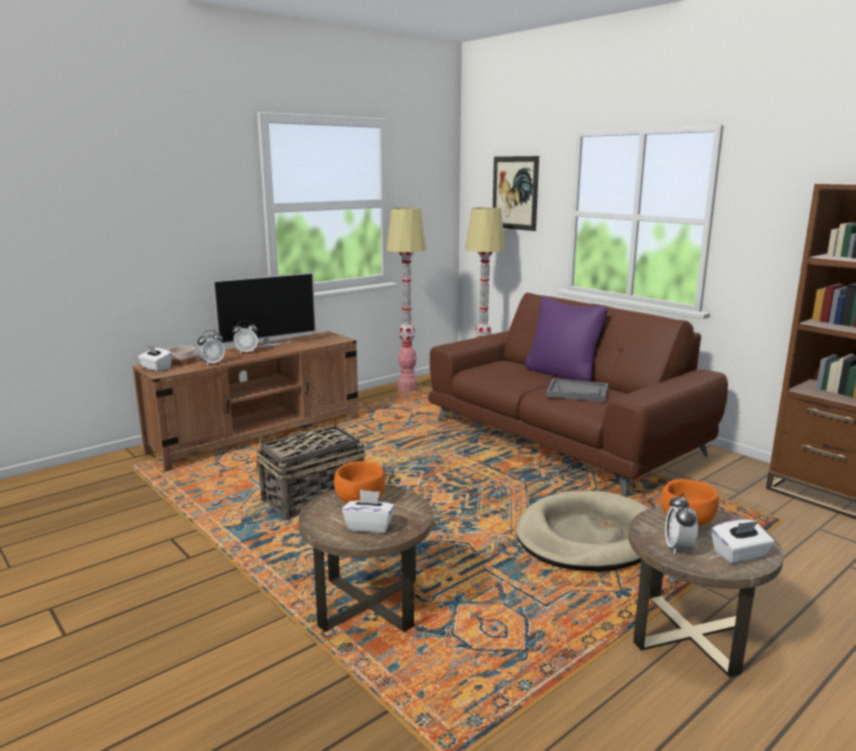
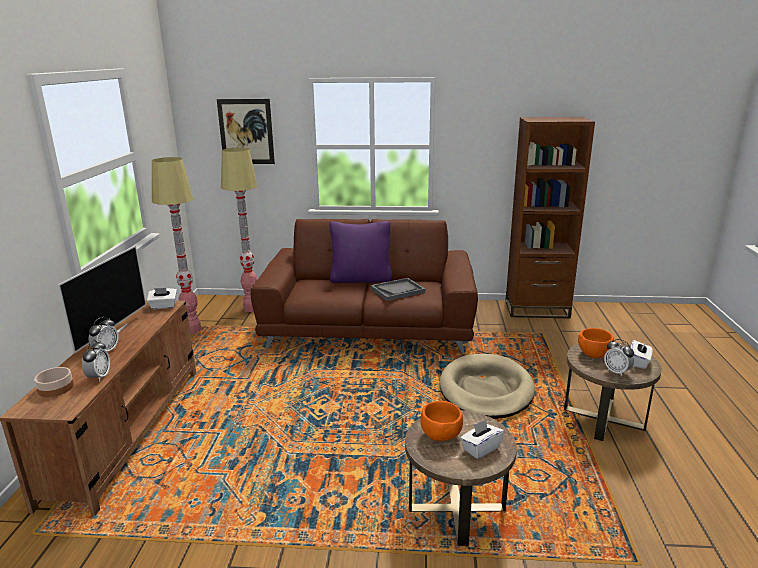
camera: 45 degrees left, 5 degrees up
white tissue box [138,345,172,371] -> white tissue box moved to [147,288,177,309]
basket [256,420,366,520] -> none

